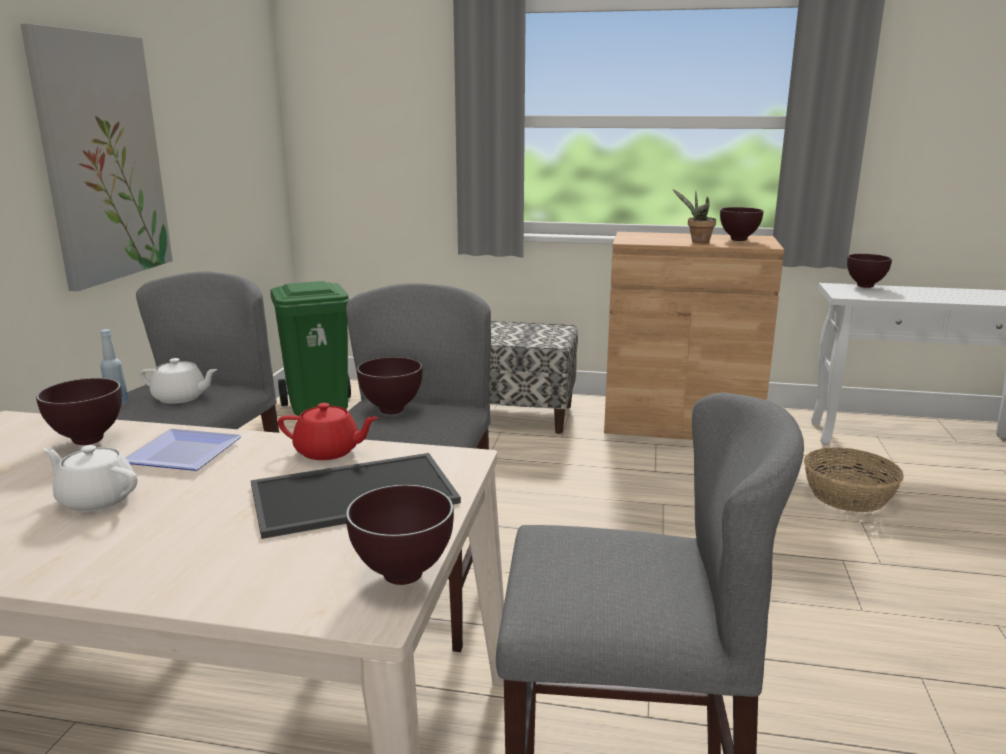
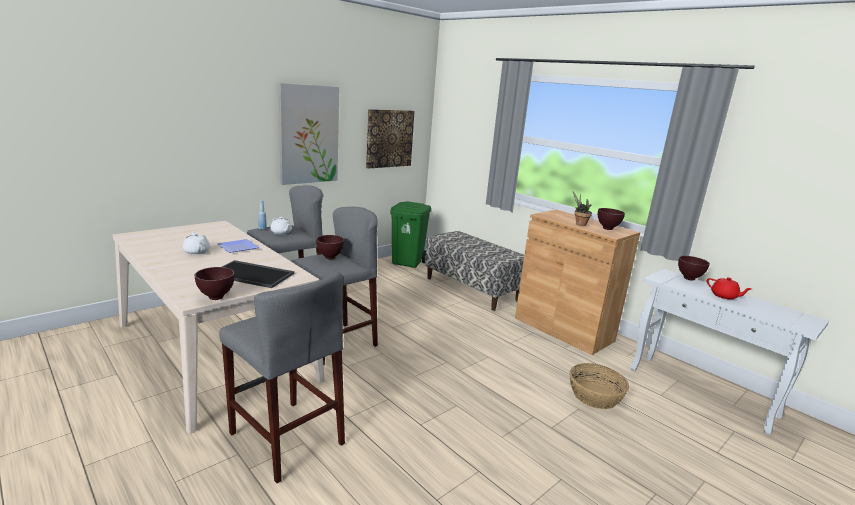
camera: 35 degrees right, 0 degrees up
brown bowl [36,378,122,445] -> none
red teapot [278,403,379,460] -> red teapot moved to [707,277,751,300]
none -> picture [366,109,414,169]

